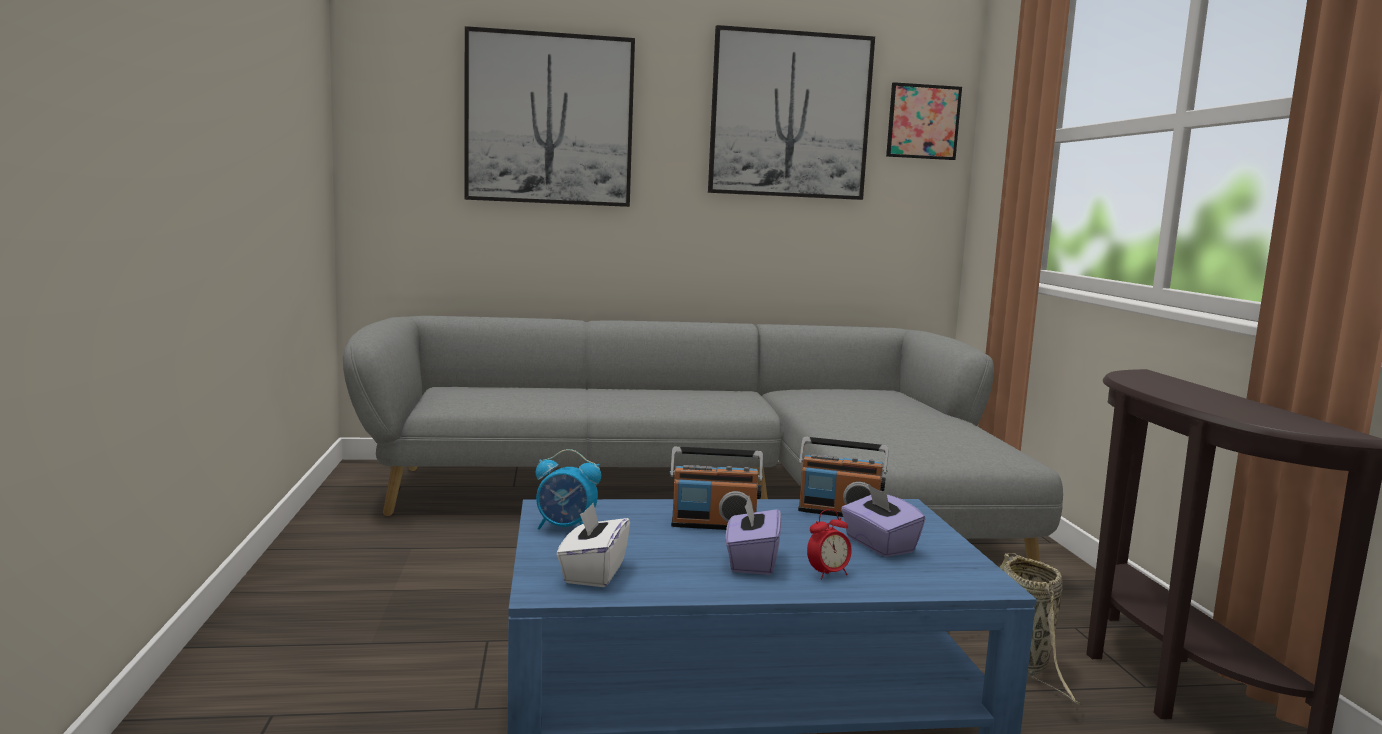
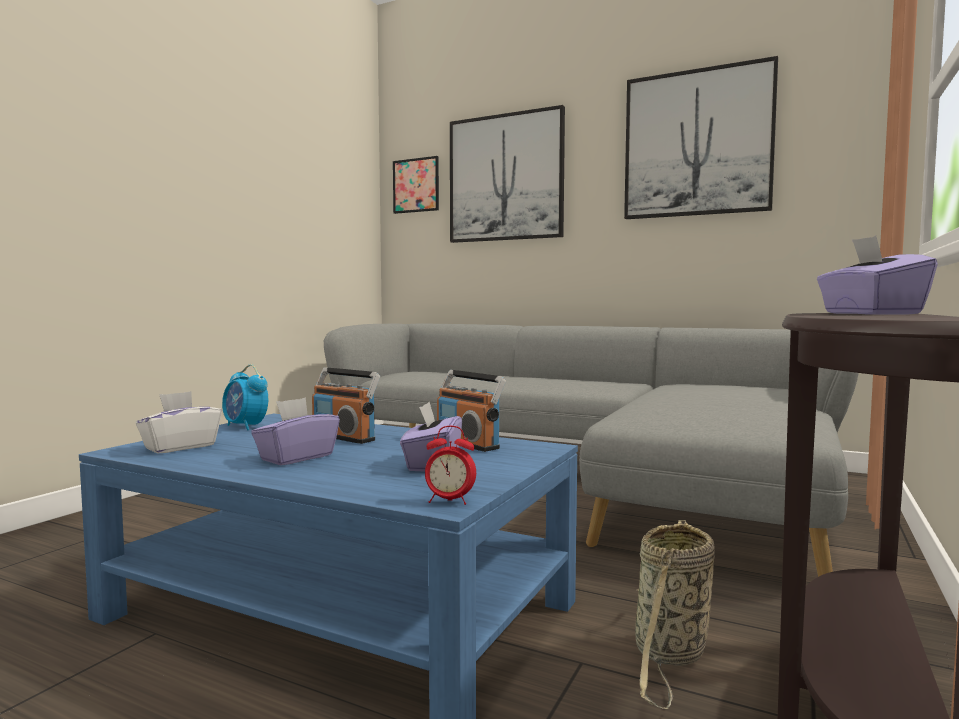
camera: 35 degrees right, 5 degrees down
alarm clock [807,509,852,580] -> alarm clock moved to [425,426,476,505]
picture [886,82,962,160] -> picture moved to [393,156,439,214]
none -> purple tissue box [817,236,938,314]

